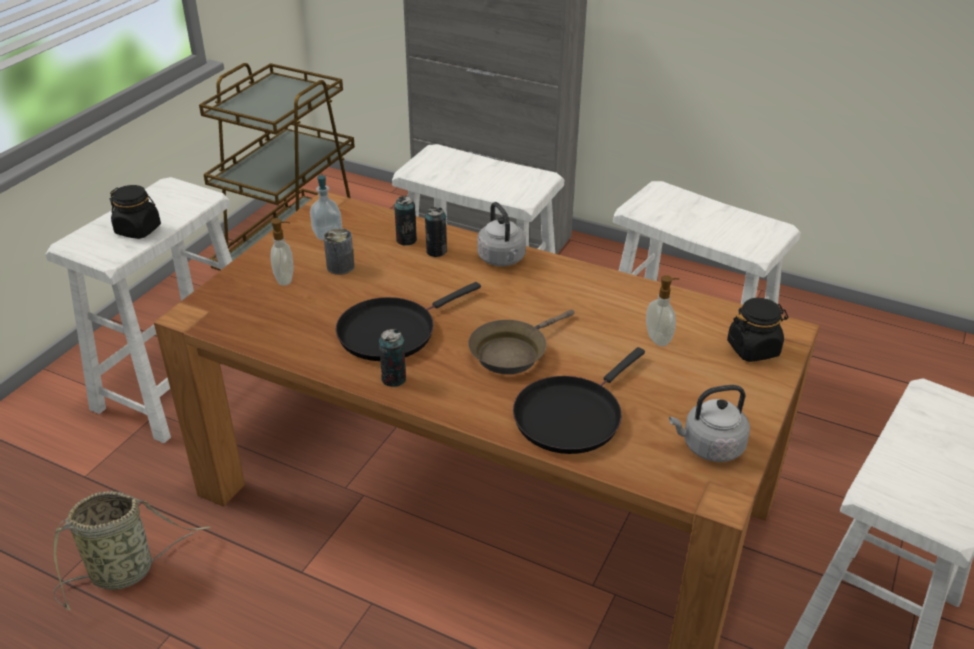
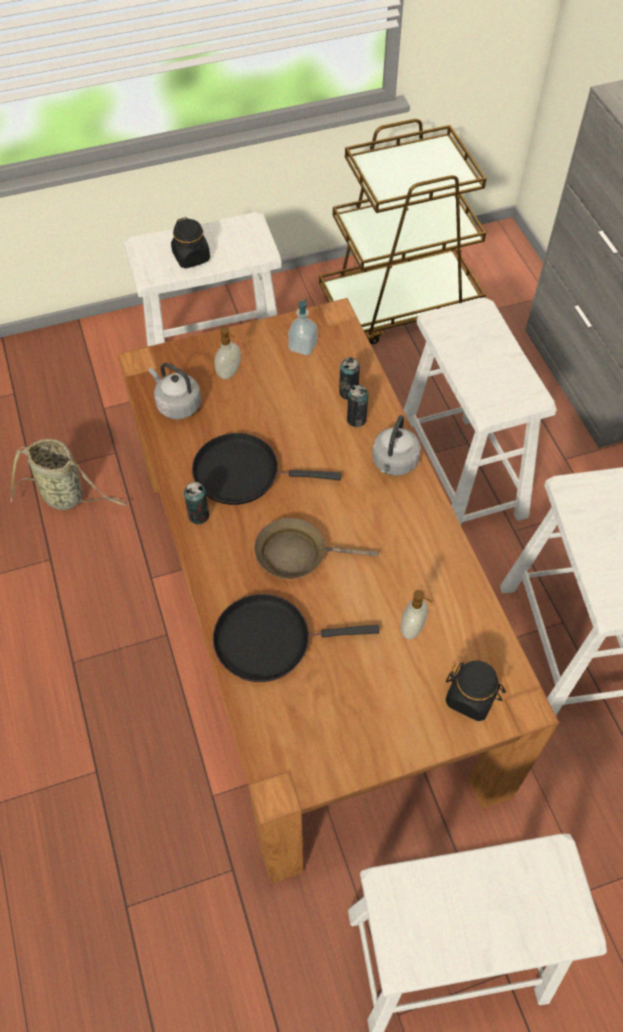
camera: 45 degrees right, 20 degrees up
can [323,228,355,275] -> none
grey kettle [669,385,750,462] -> grey kettle moved to [149,363,201,419]

